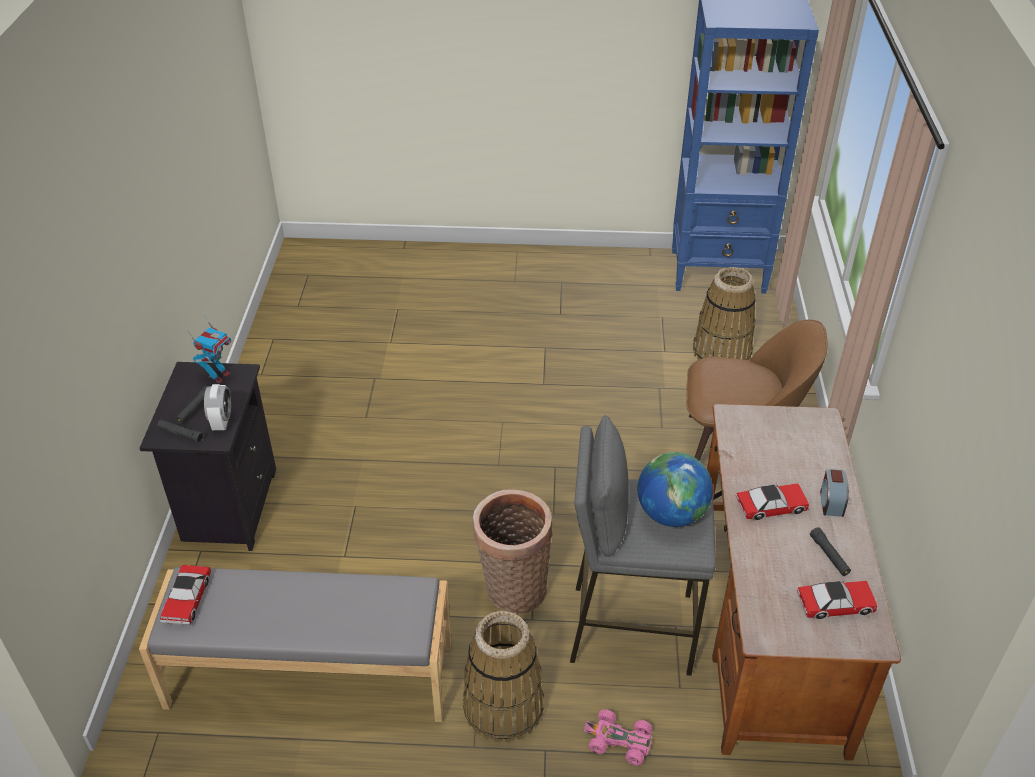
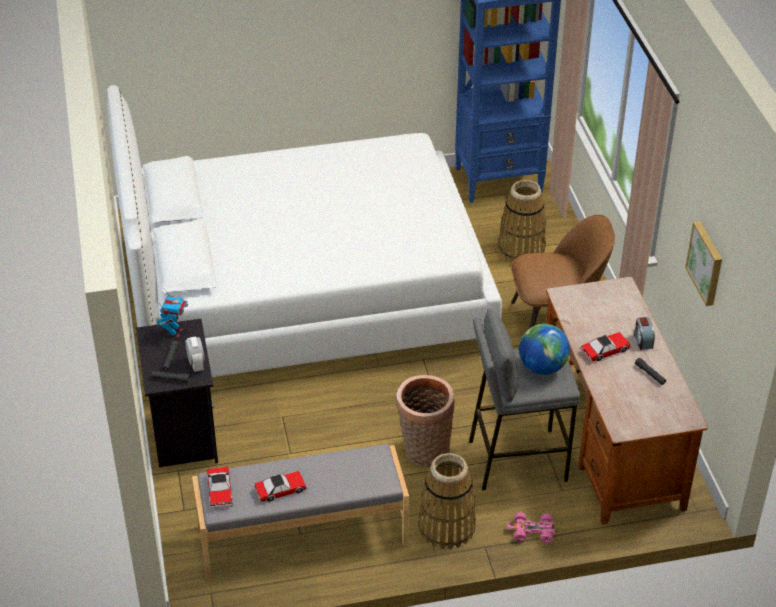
camera: 15 degrees left, 0 degrees up
toy car [797,580,878,619] -> toy car moved to [254,471,307,502]
none -> white bed [107,85,502,377]
none -> picture [685,221,722,306]

